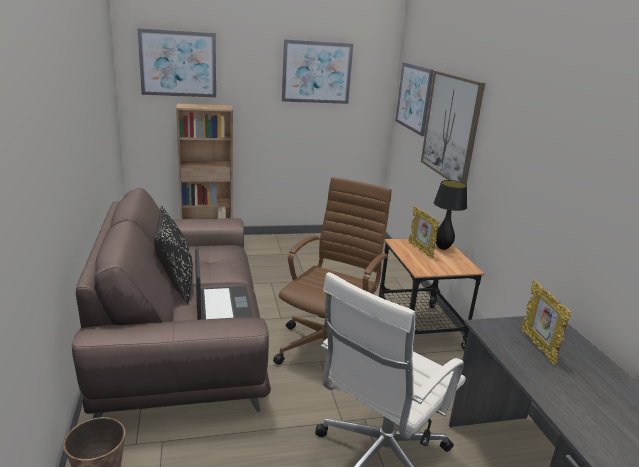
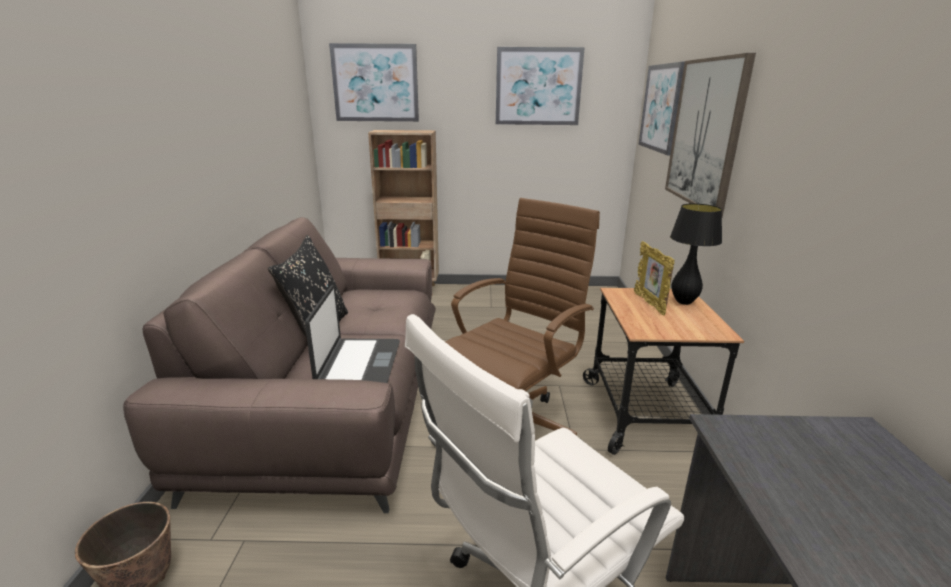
camera: 15 degrees right, 0 degrees up
picture frame [521,280,571,365] -> none

